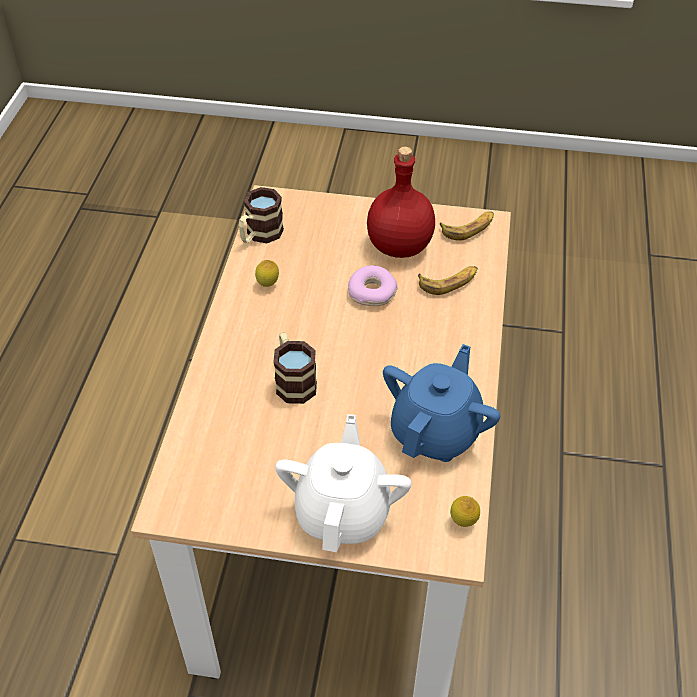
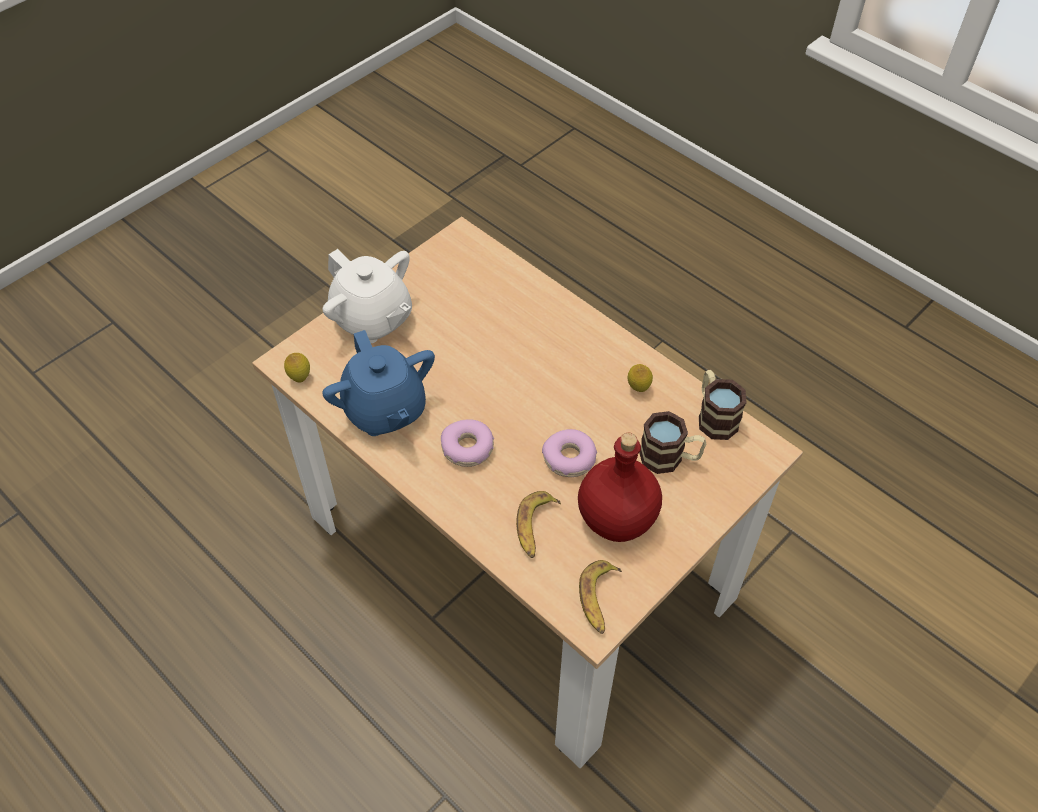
camera: 125 degrees right, 5 degrees up
mug [273,332,317,404] -> mug moved to [639,411,706,474]
none -> donut [441,419,494,467]

